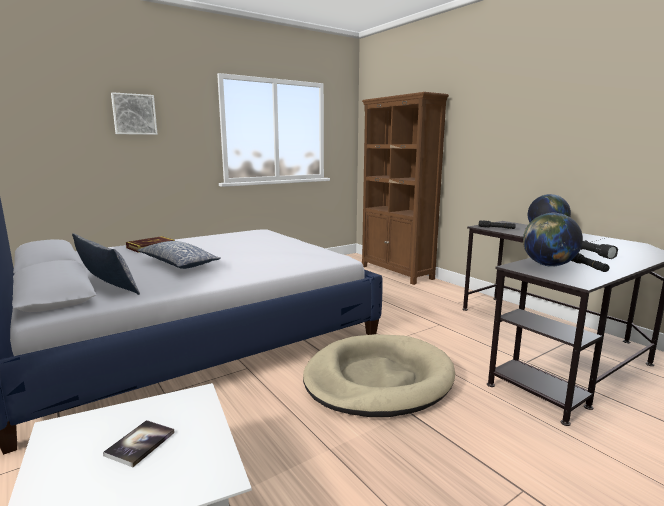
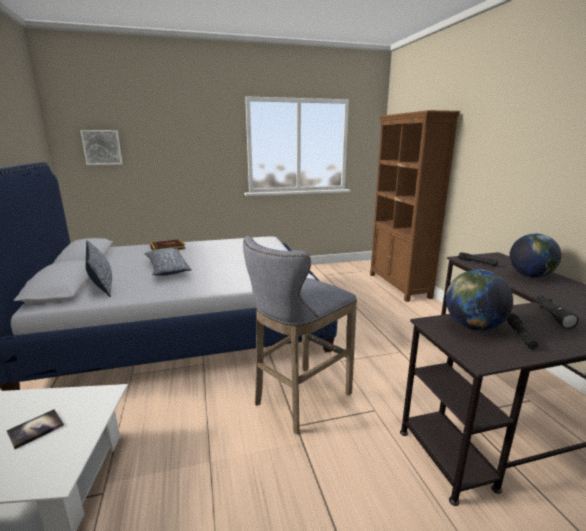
camera: 20 degrees right, 5 degrees up
picture [111,92,158,135] -> picture moved to [81,130,122,165]
beige dog bed [303,334,455,417] -> grey stool [243,236,357,434]

